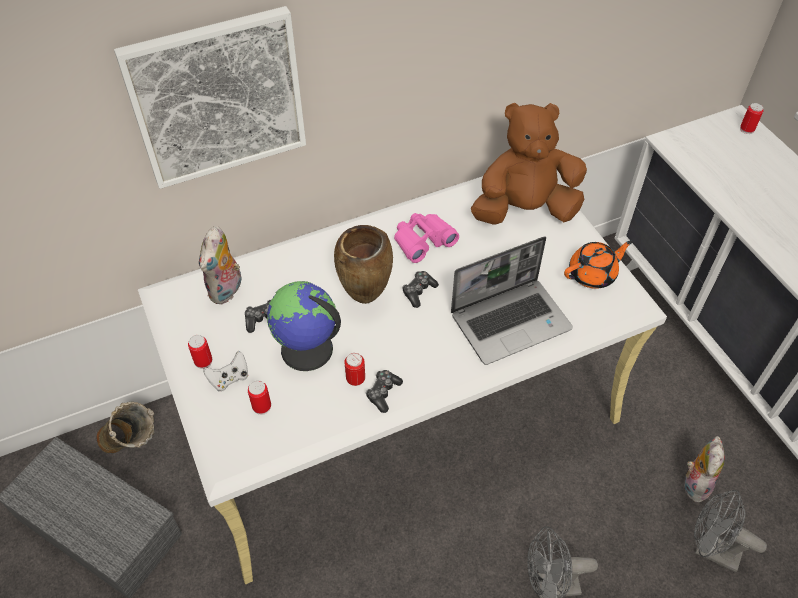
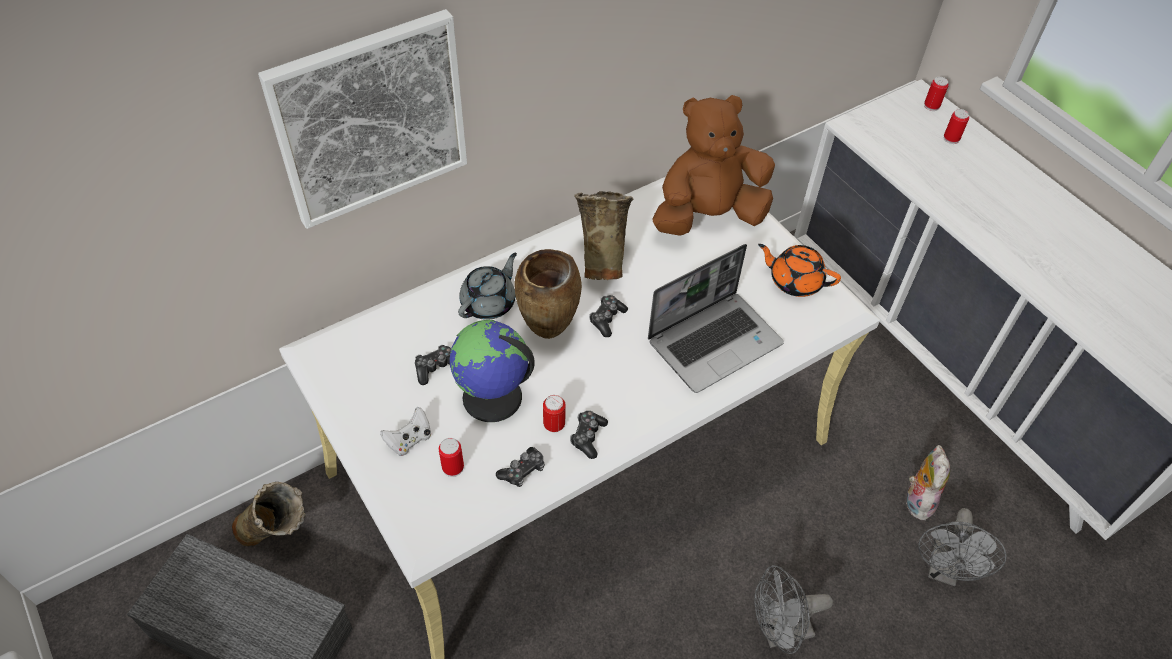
camera: 10 degrees left, 0 degrees up
can [188,335,212,369] -> can moved to [944,109,969,144]
plush toy [199,226,241,304] -> none
pink binoculars [394,213,459,263] -> beige vase [574,191,634,280]
orange teapot [564,241,633,289] -> orange teapot turned 120 degrees counterclockwise [758,244,841,297]
grey fan [694,490,767,572] -> grey fan turned 90 degrees counterclockwise [918,508,1007,586]
none -> grey teapot [458,252,517,320]
none -> game controller [496,447,545,487]

